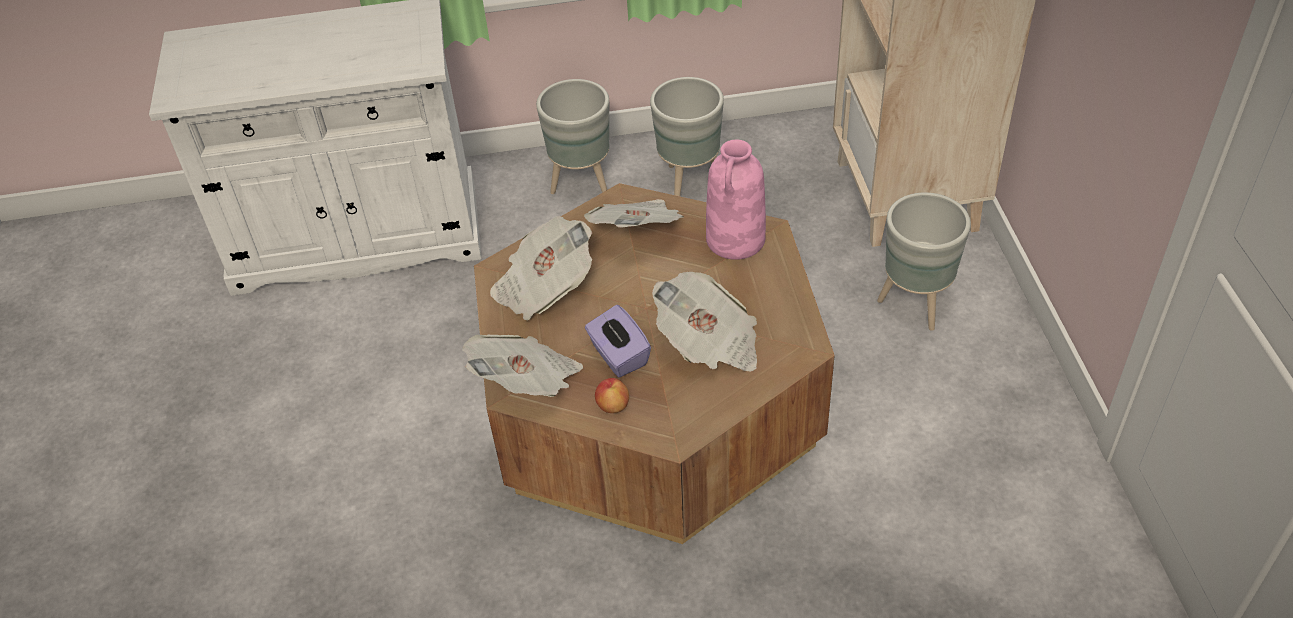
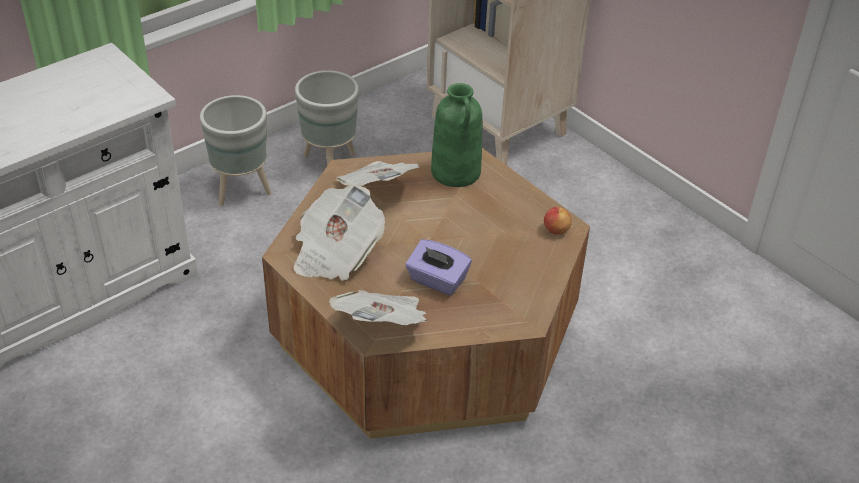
camera: 35 degrees left, 5 degrees down
apple [595,378,629,413] -> apple moved to [544,207,572,235]
newspaper [652,272,757,372] -> none
pink vase [706,140,766,260] -> green vase [431,83,482,187]
grey planter [877,193,971,331] -> none

